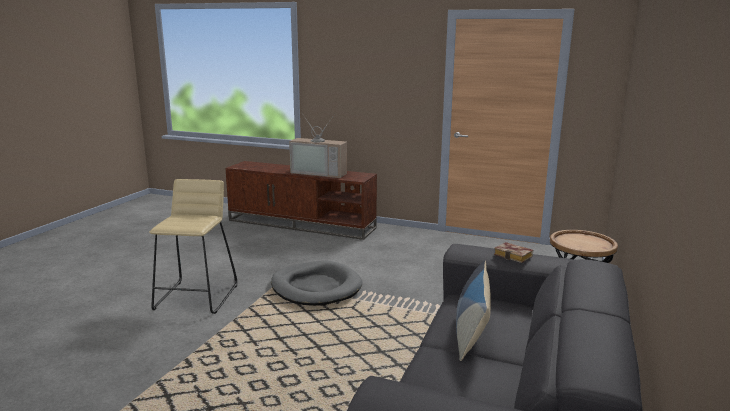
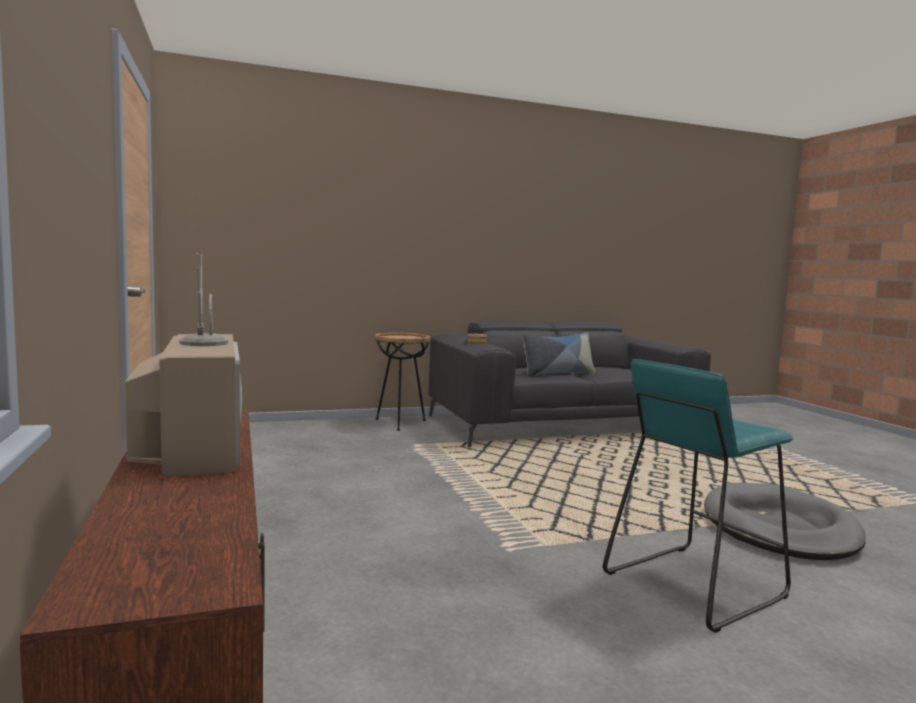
camera: 130 degrees left, 10 degrees down
beige stool [149,179,237,314] -> turquoise stool [603,359,793,633]
grey dog bed [271,261,362,306] -> grey dog bed moved to [704,483,866,560]

